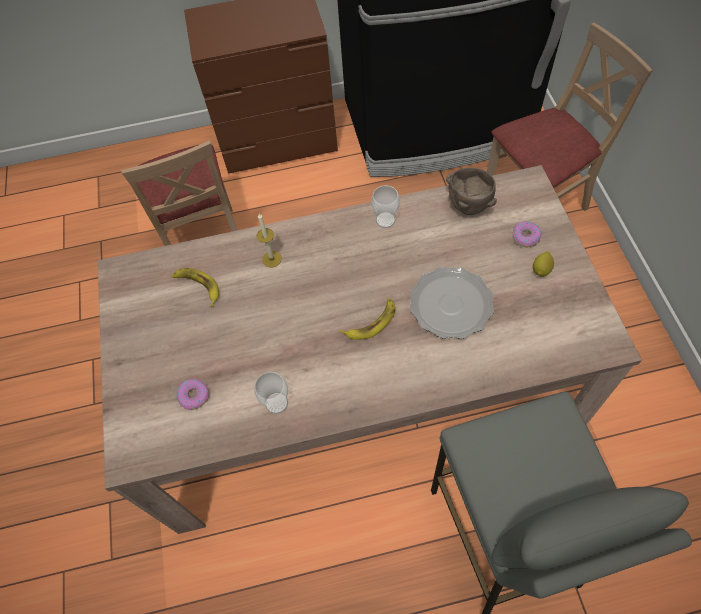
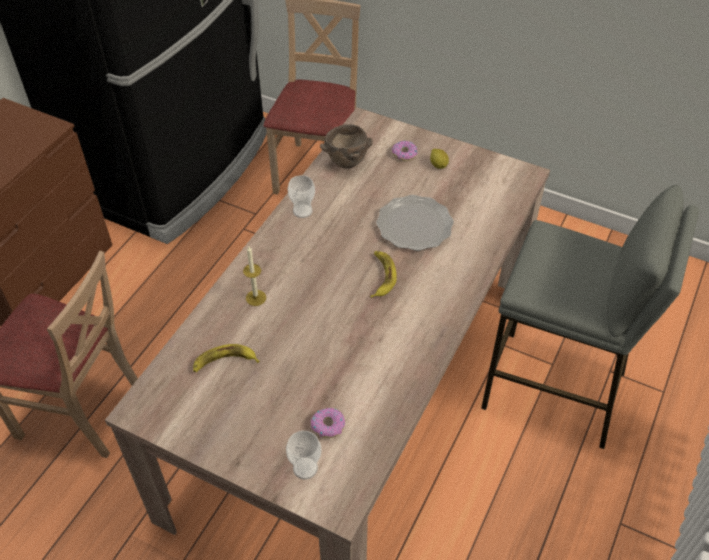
camera: 55 degrees left, 10 degrees down
cup [254,372,288,414] -> cup moved to [286,431,321,479]

